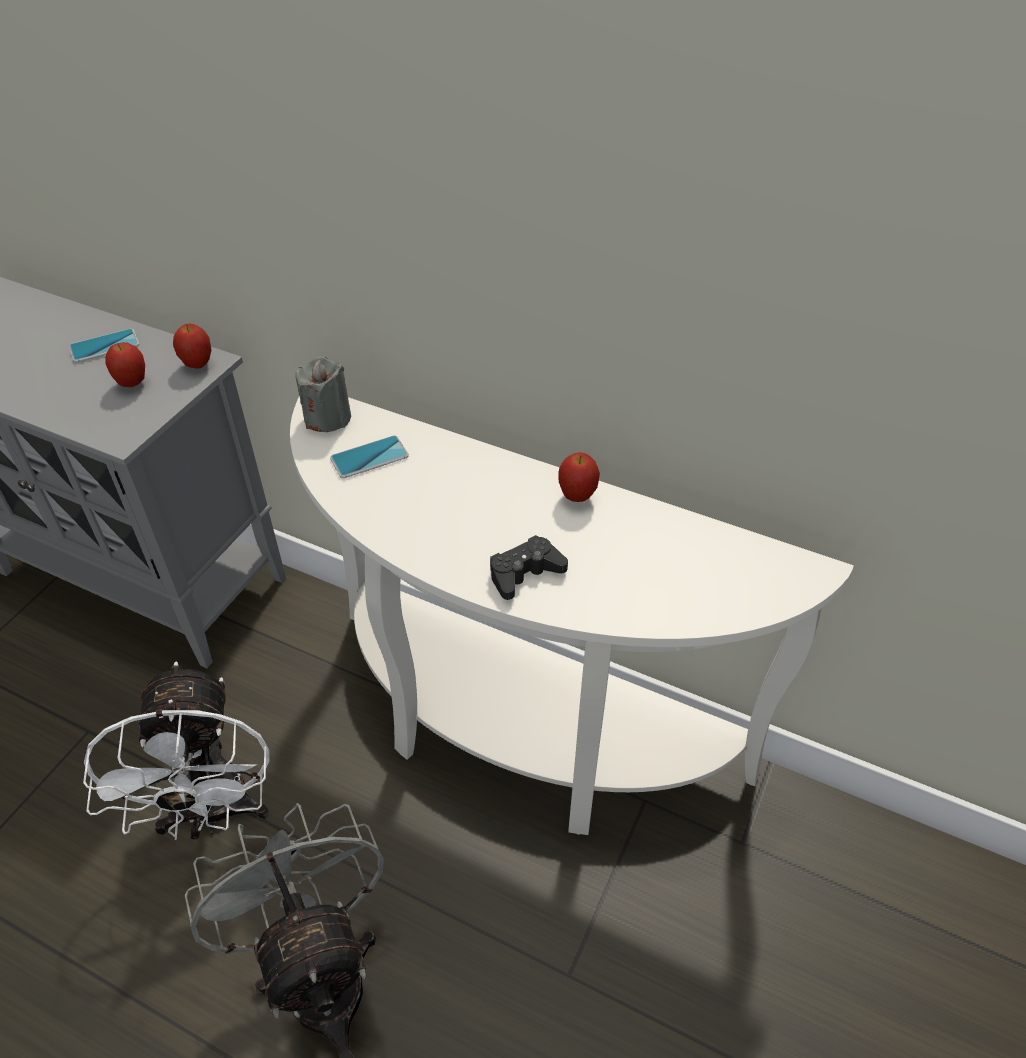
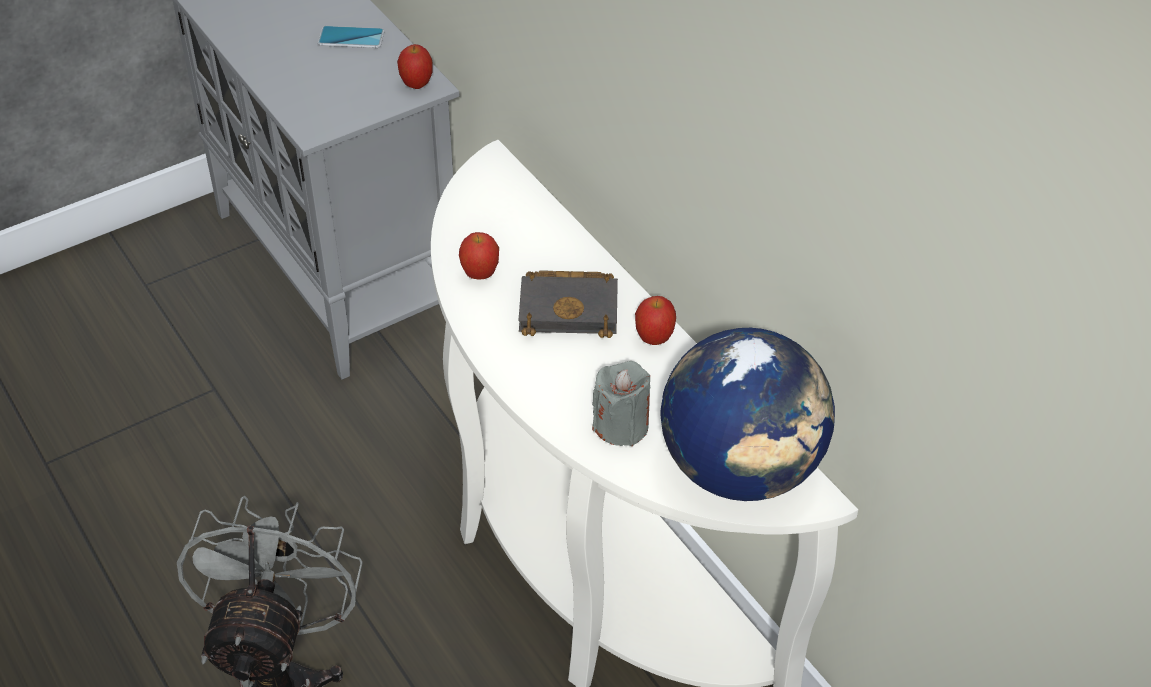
camera: 30 degrees right, 0 degrees up
white fan [83,661,269,840] -> none
apple [105,342,145,387] -> apple moved to [459,232,499,279]
grey candle [295,357,351,432] -> grey candle moved to [592,361,650,446]
phone [330,435,409,478] -> none
black game controller [490,535,568,600] -> none
none -> black book [518,270,618,338]
none -> globe [661,328,835,501]

